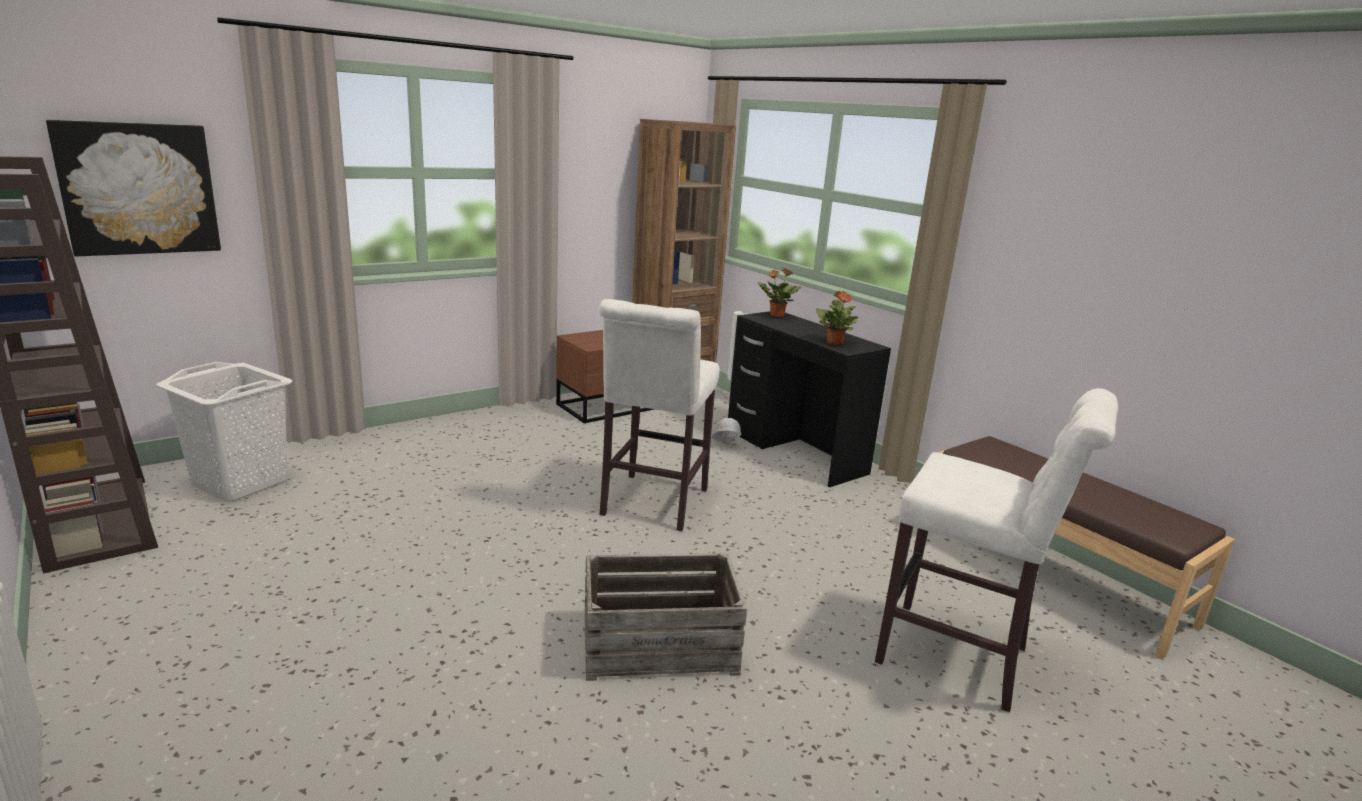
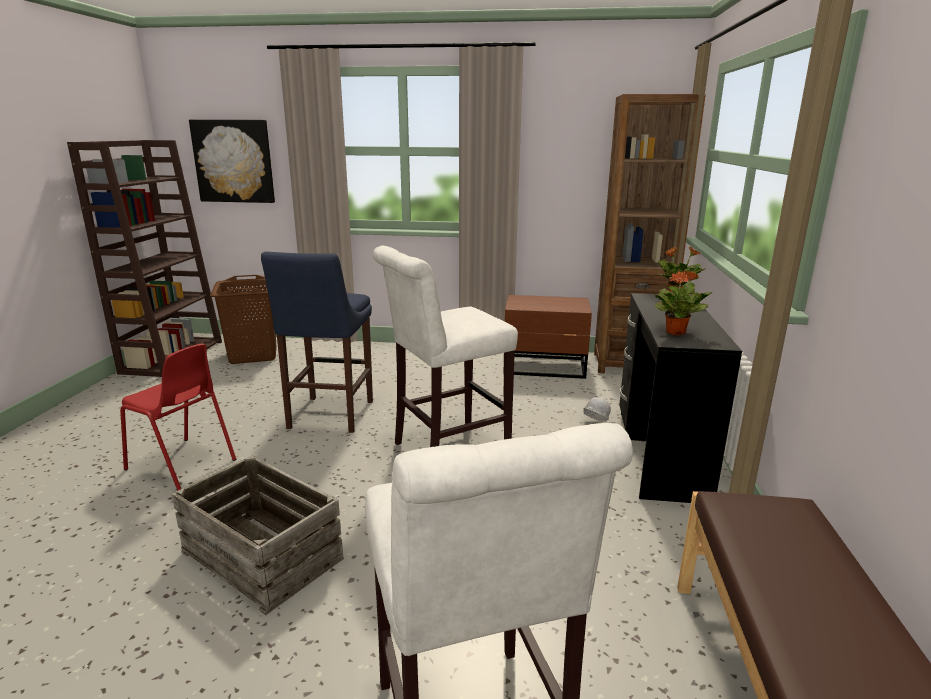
camera: 45 degrees right, 0 degrees up
white laundry basket [156,362,293,502] -> brown laundry basket [210,275,276,364]
none -> red chair [120,343,236,491]
none -> blue stool [261,252,373,433]

